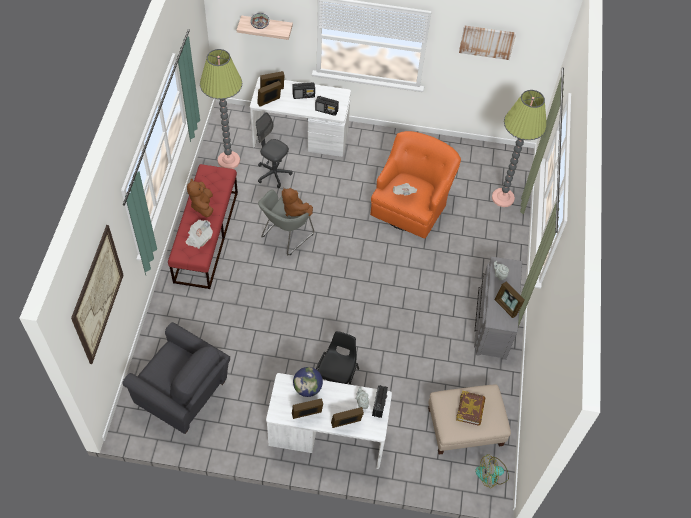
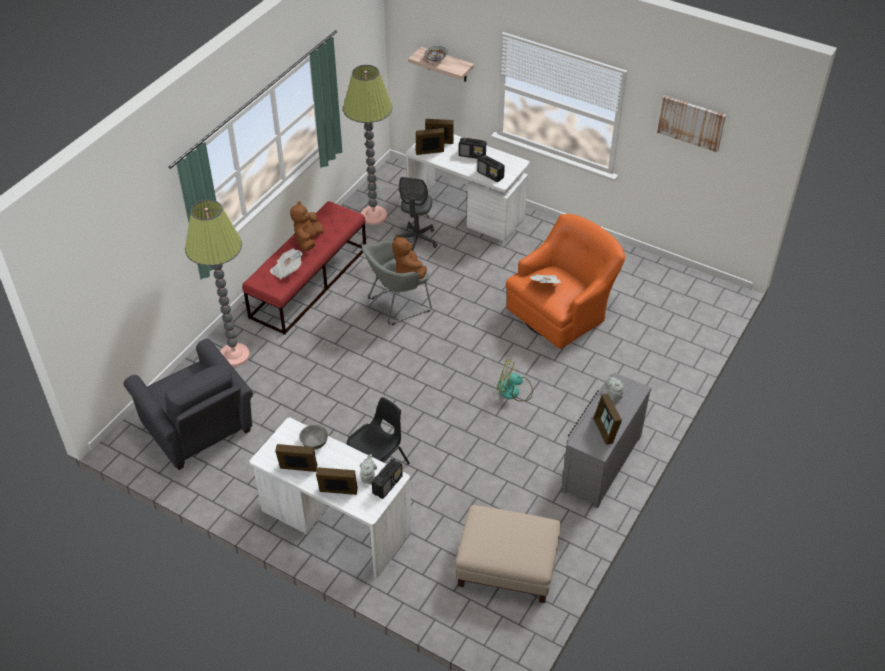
camera: 25 degrees right, 10 degrees down
picture [71,225,124,364] -> none
grey office chair [256,112,293,188] -> grey office chair turned 135 degrees counterclockwise [394,177,437,250]
globe [293,367,323,397] -> grey bowl [299,425,328,450]
book [456,390,485,426] -> none
fan [476,454,509,488] -> fan moved to [497,358,533,402]
floor lamp [492,90,546,207] -> floor lamp moved to [185,200,250,367]

